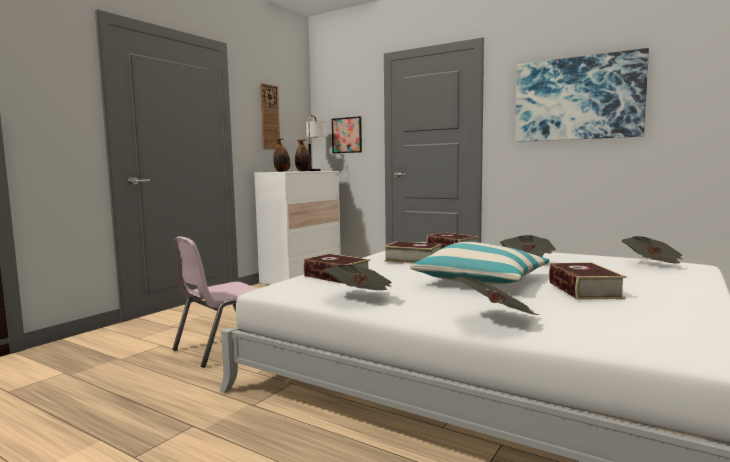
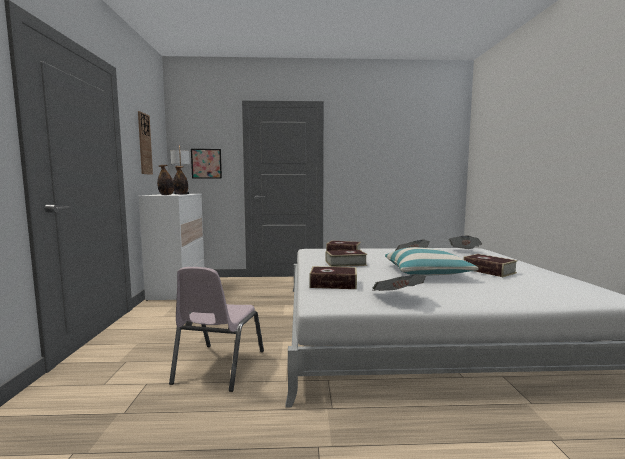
camera: 35 degrees left, 0 degrees up
newspaper [453,276,539,315] -> none
picture [515,48,649,142] -> none

